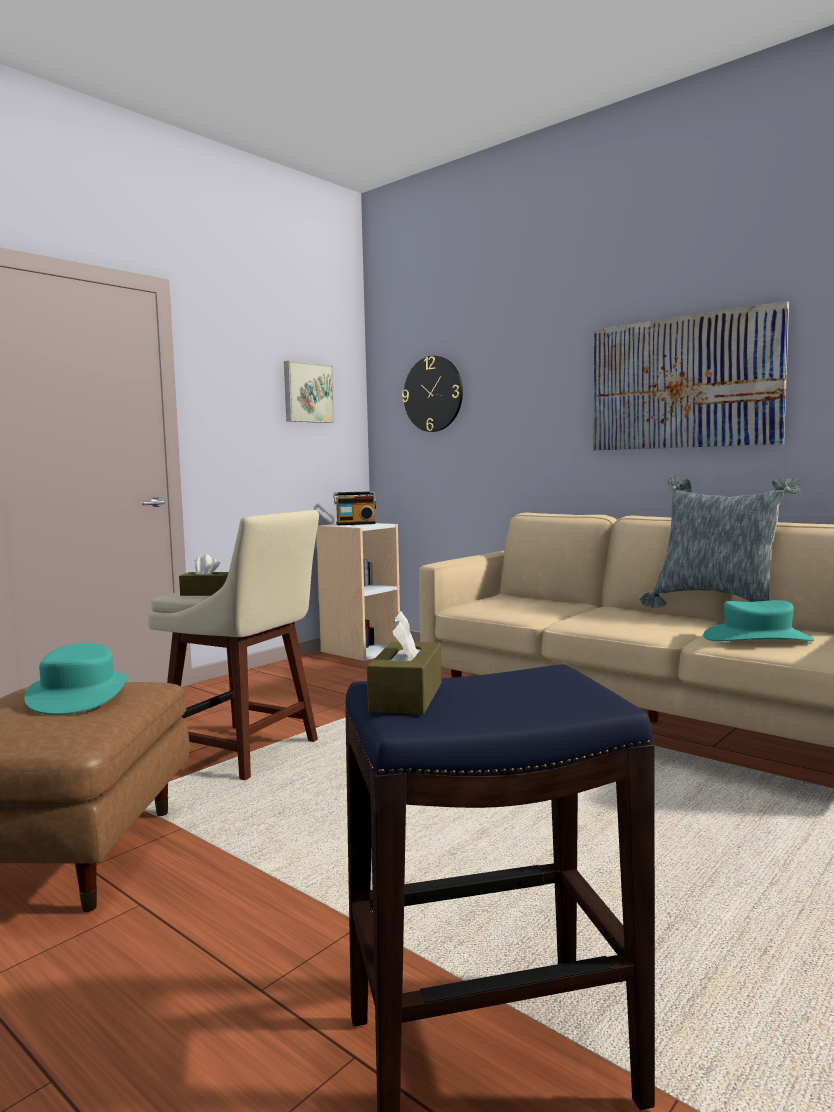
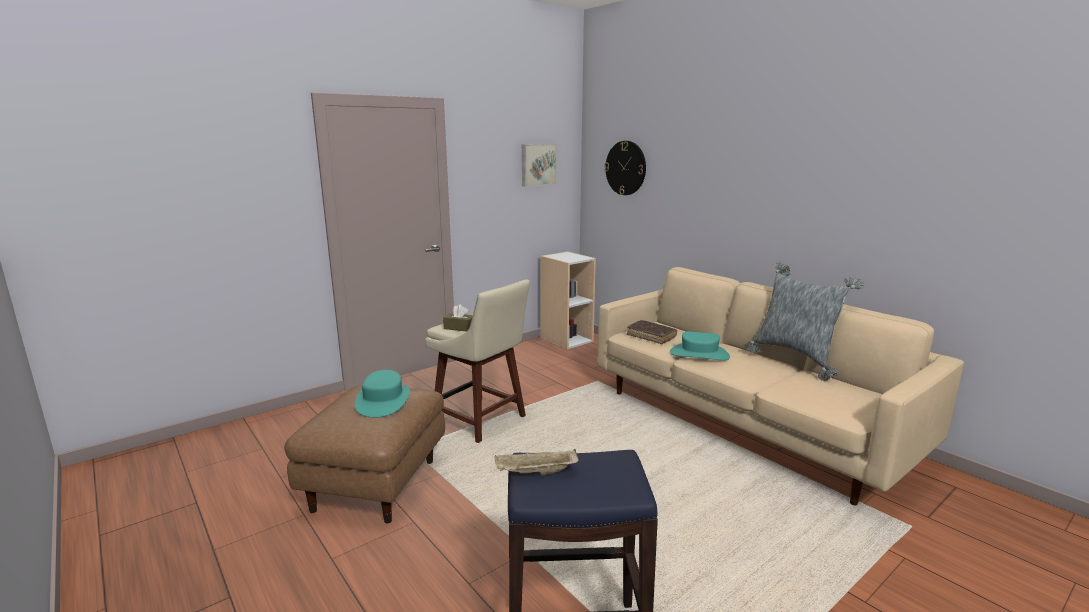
camera: 10 degrees right, 10 degrees up
radio [333,491,377,525] -> none
brown tissue box [367,611,442,714] -> beige tray [494,449,579,476]
picture [593,301,789,450] -> none
turquoise hat [703,600,814,641] -> turquoise hat moved to [670,331,730,361]
none -> brown book [627,320,677,344]

